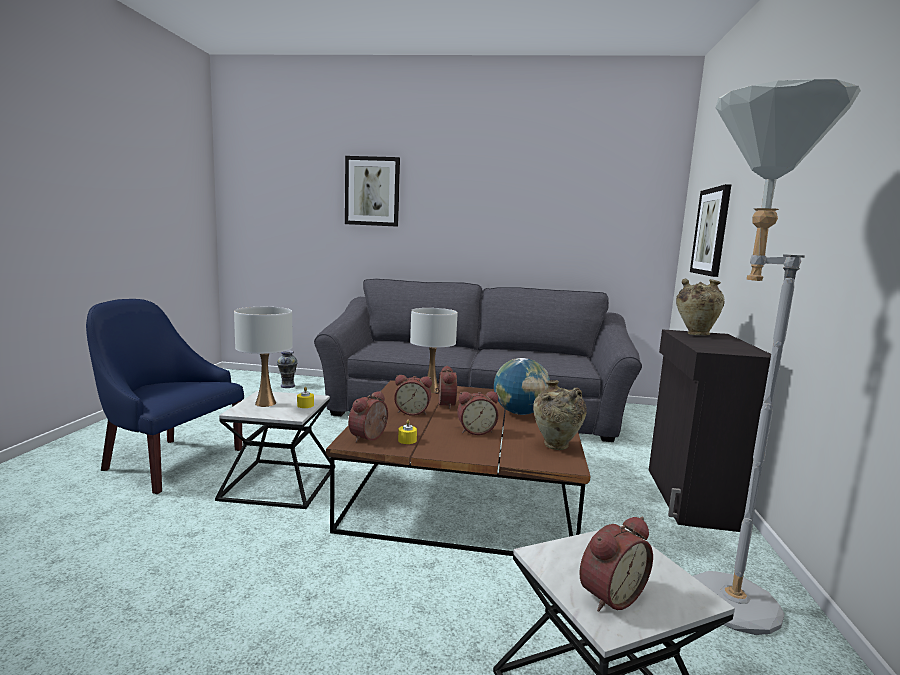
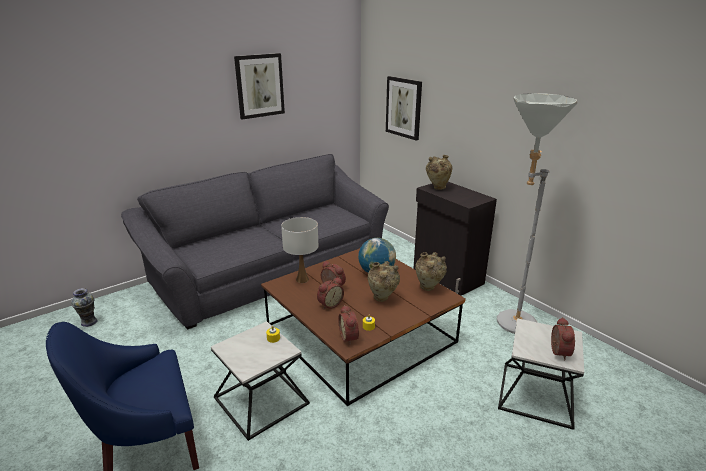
camera: 45 degrees left, 15 degrees up
white table lamp [234,307,293,407] -> none
picture [345,156,400,227] -> picture moved to [234,53,285,120]
alarm clock [457,391,498,435] -> beige vase [368,261,400,302]

